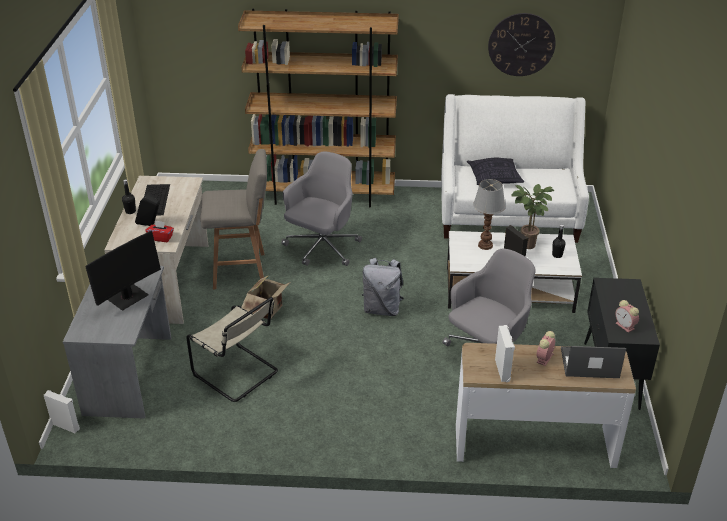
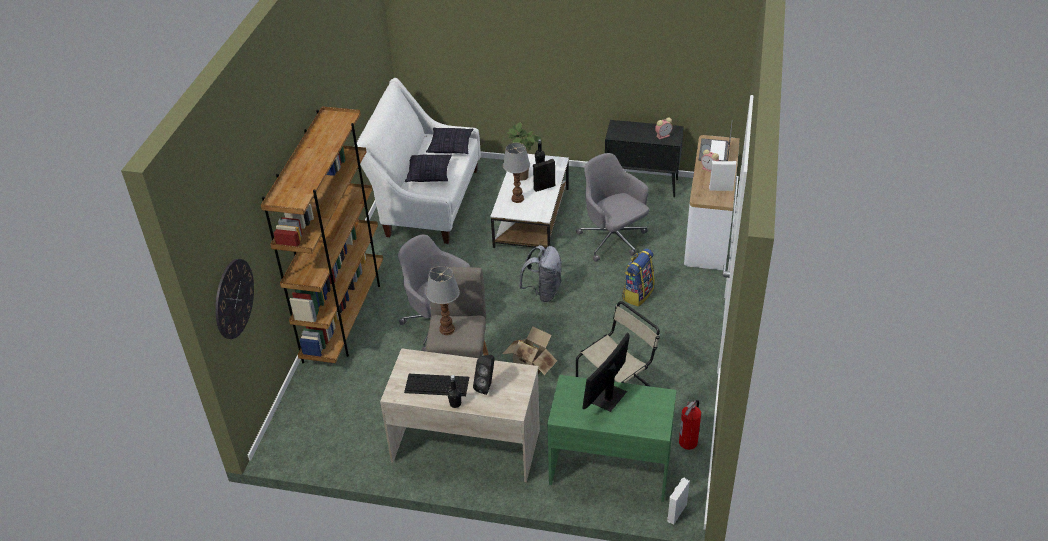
camera: 80 degrees left, 5 degrees up
grey desk [63,266,171,419] -> green desk [547,375,677,502]
monitor [85,231,161,311] -> monitor turned 105 degrees counterclockwise [582,333,630,412]
red tissue box [146,220,174,242] -> none
wall clock [488,13,556,76] -> wall clock moved to [215,259,254,339]
none -> pillow [426,128,474,154]
none -> table lamp [426,266,460,335]
none -> backpack [622,248,655,307]
none -> fire extinguisher [679,399,701,450]

